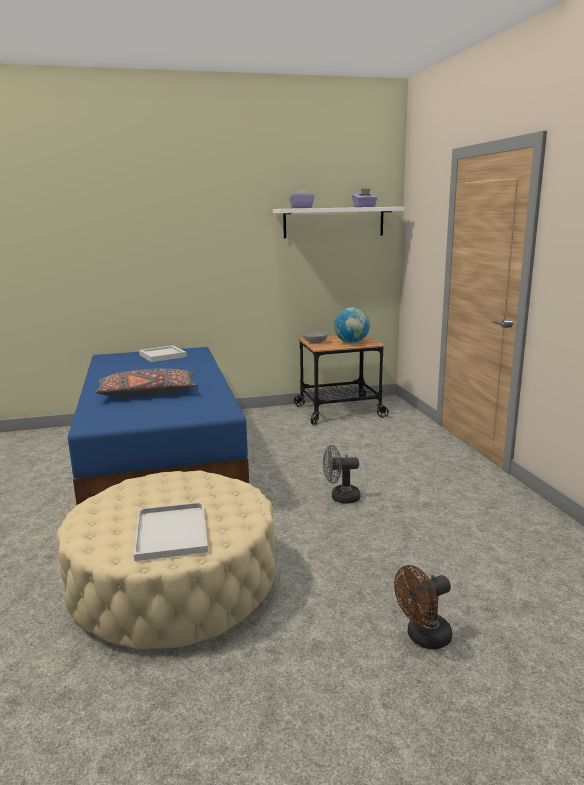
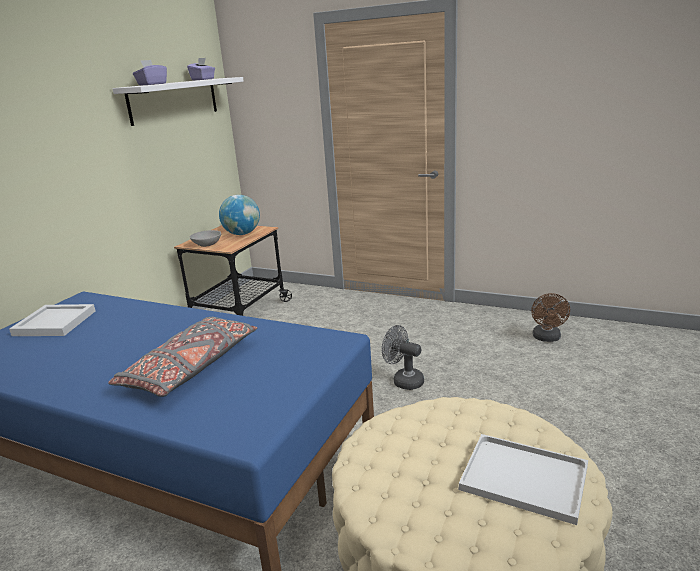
camera: 50 degrees left, 5 degrees up
grey fan [323,445,360,503] -> grey fan turned 90 degrees clockwise [382,325,424,390]
brown fan [394,565,452,649] -> brown fan moved to [531,293,570,342]

